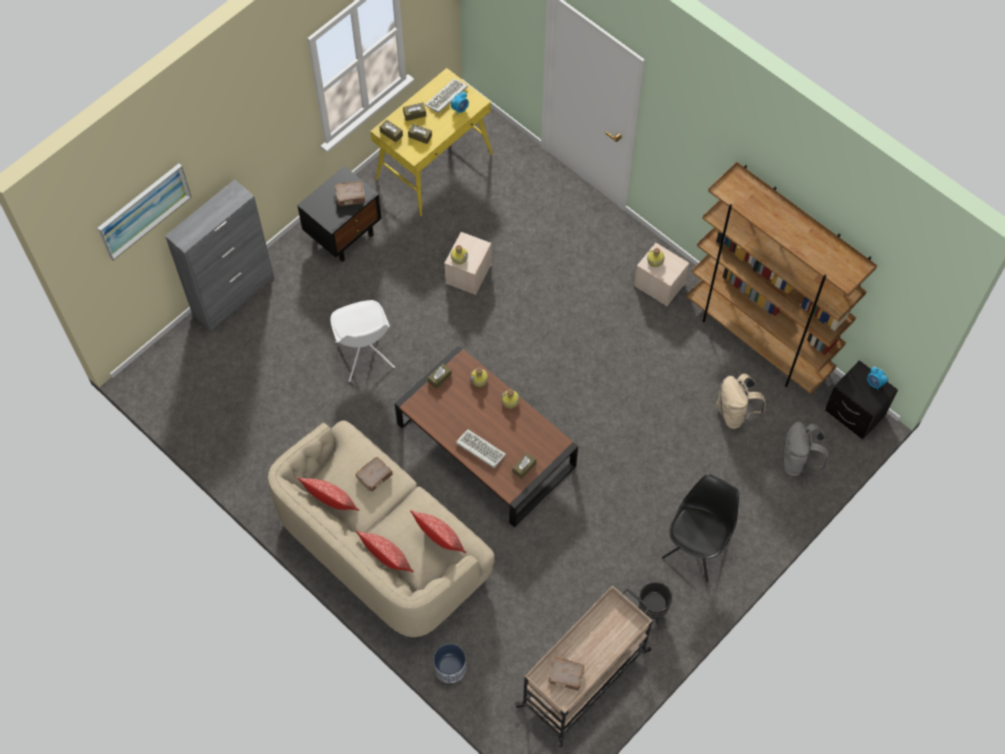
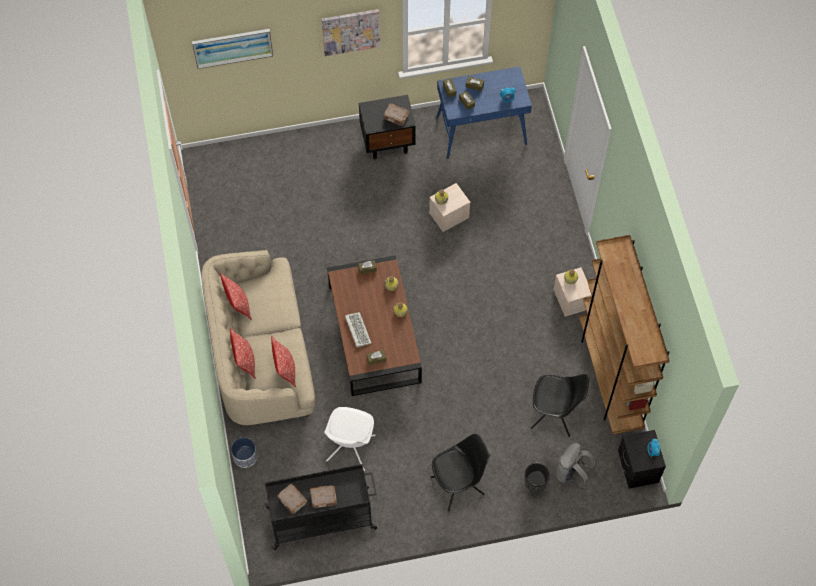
camera: 35 degrees right, 0 degrees up
grey cabinet [165,179,274,331] -> none
white chair [330,300,395,382] -> white chair moved to [324,407,376,471]
brown book [356,457,393,492] -> brown book moved to [310,485,337,508]
yellow desk [370,68,493,216] -> blue desk [436,67,532,159]
keyboard [425,78,468,114] -> none
beige cart [514,585,653,747] -> black cart [264,464,377,550]
black planter [639,582,672,624] -> black planter moved to [524,463,550,497]
beige backpack [716,374,766,429] -> black chair [531,374,589,437]
none -> picture [322,9,380,56]

